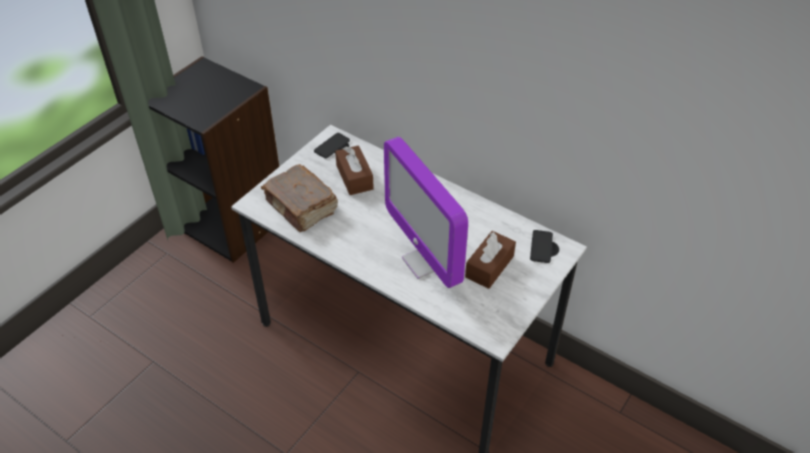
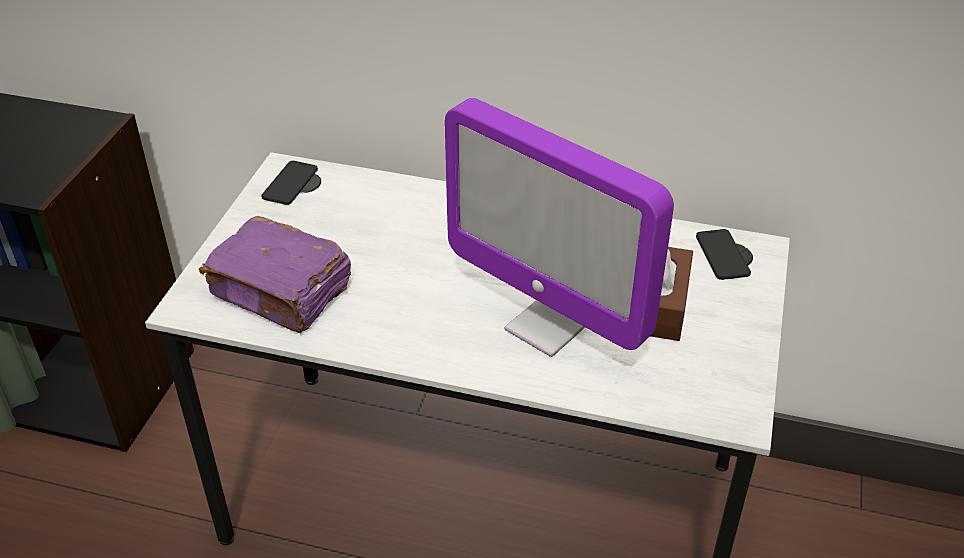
camera: 20 degrees left, 5 degrees down
brown book [261,164,338,232] -> purple book [199,216,351,333]
brown tissue box [335,145,374,195] -> none

